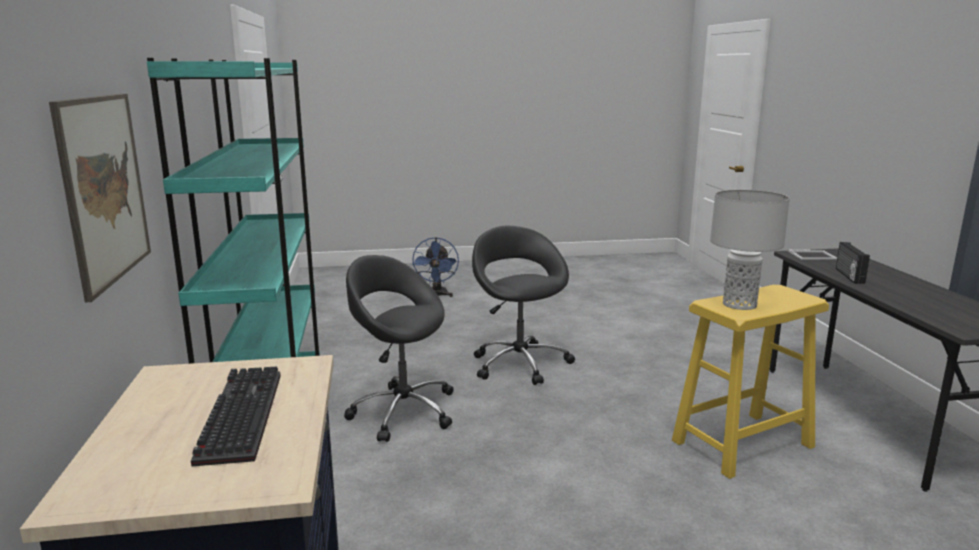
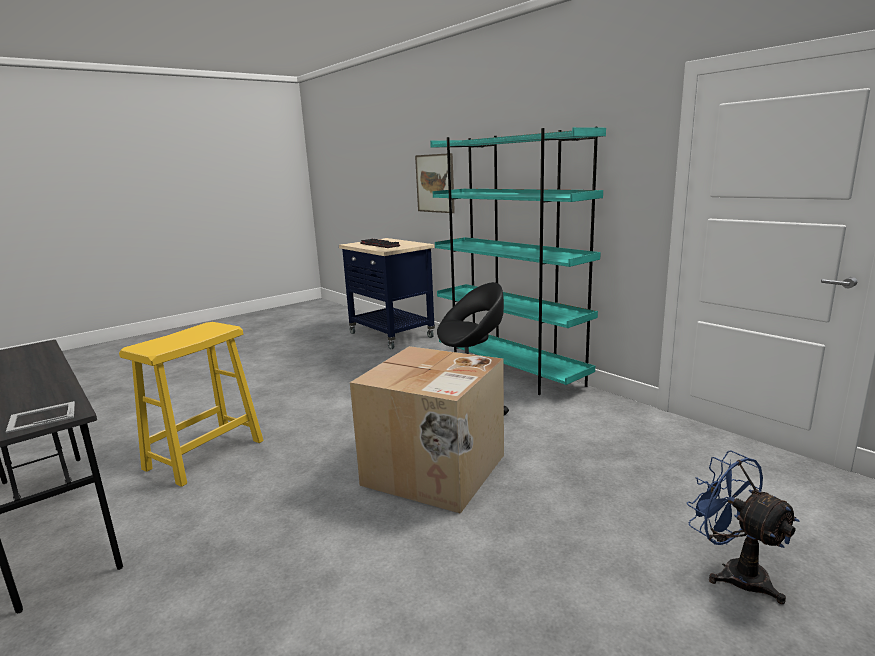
camera: 150 degrees right, 0 degrees up
black office chair [472,226,575,385] -> cardboard box [350,346,504,514]
white table lamp [710,190,790,310] -> none
radio [836,242,870,284] -> none

